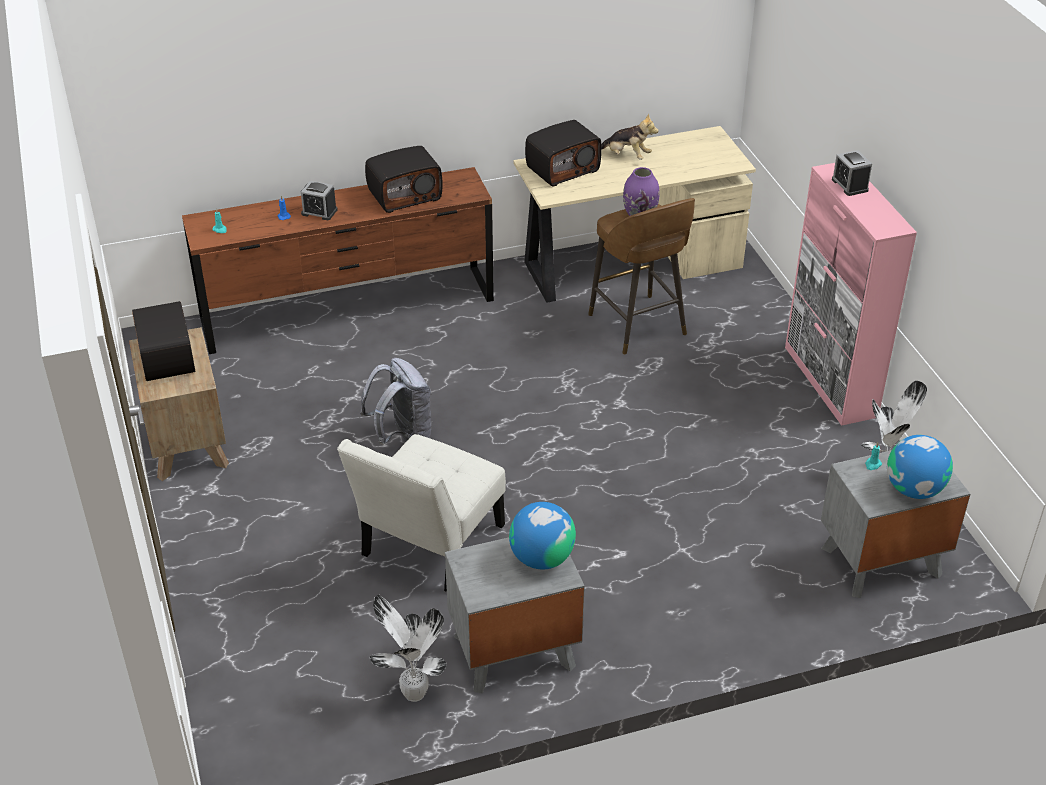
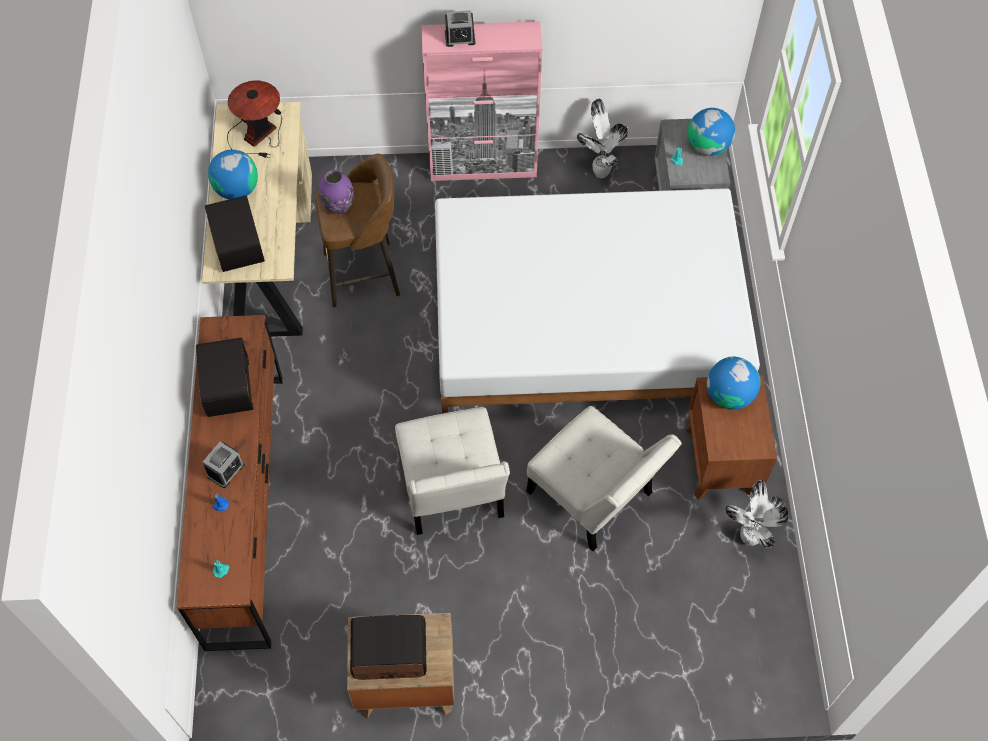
camera: 75 degrees left, 20 degrees up
grey backpack [360,358,432,445] -> white chair [395,407,510,535]
grey nightstand [445,537,585,693] -> brown nightstand [685,375,777,500]
plush toy [601,113,659,160] -> globe [208,150,258,199]
none -> table lamp [227,81,282,158]
none -> white bed [435,188,760,414]

